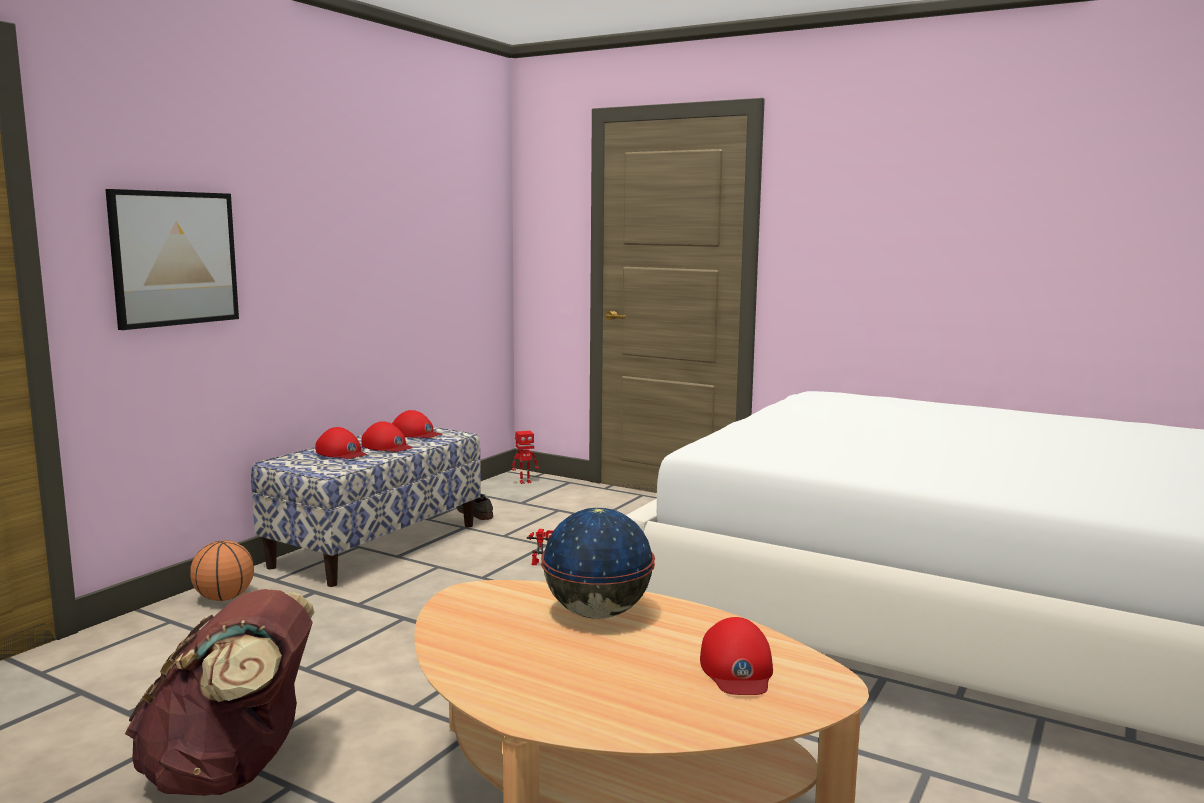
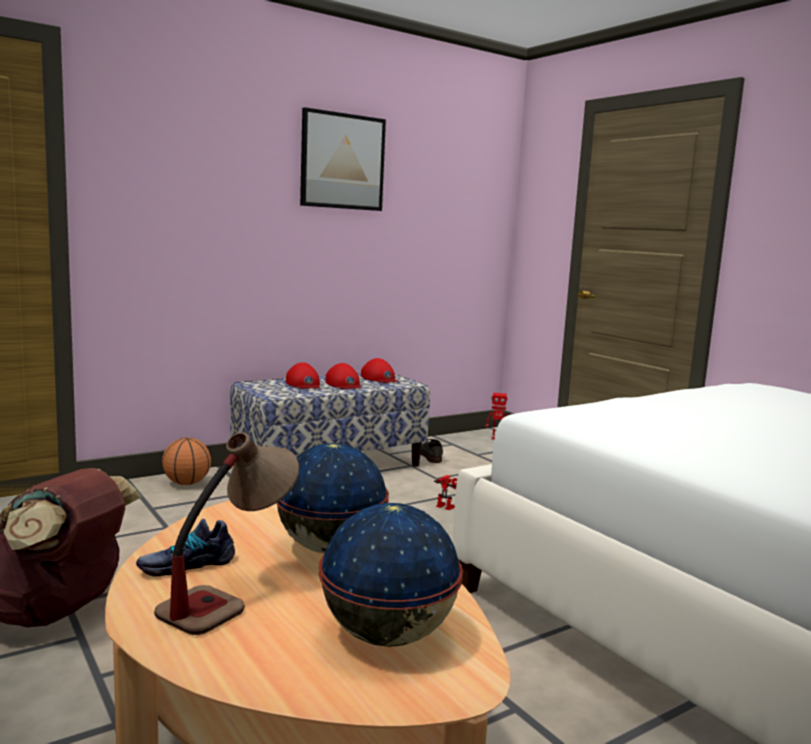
camera: 25 degrees right, 0 degrees up
picture [105,189,239,330] -> picture moved to [300,107,386,211]
red cap [700,617,773,695] -> globe [319,503,463,647]
none -> shoe [136,519,235,576]
none -> table lamp [154,432,299,635]

